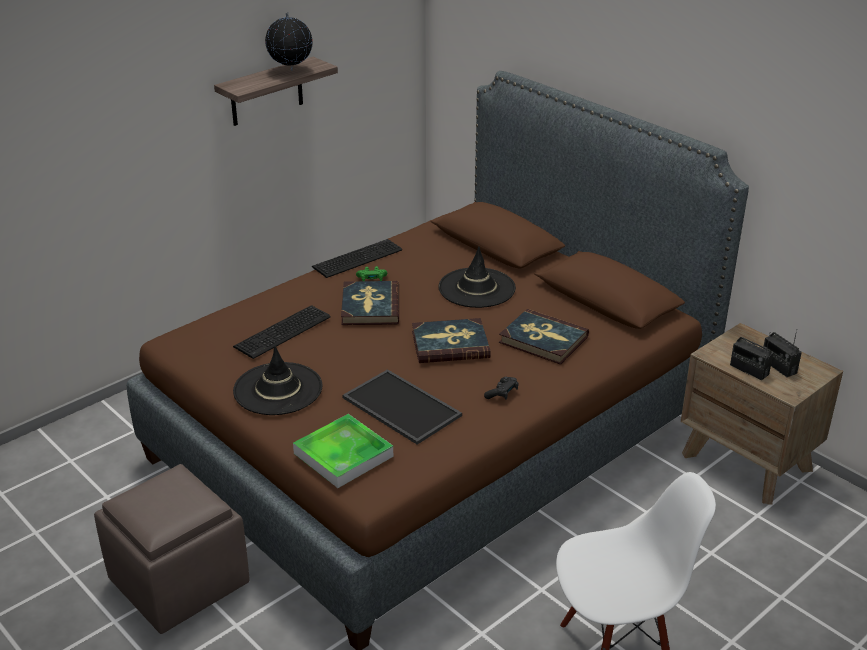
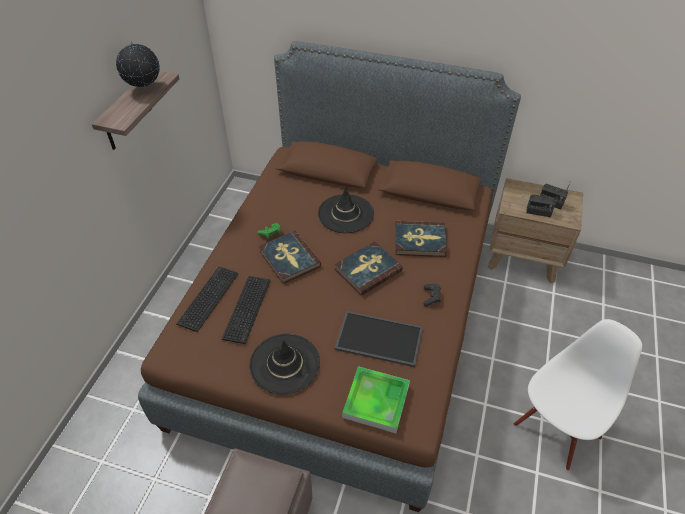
camera: 30 degrees left, 15 degrees up
keyboard [312,239,402,278] -> keyboard moved to [176,267,238,332]

